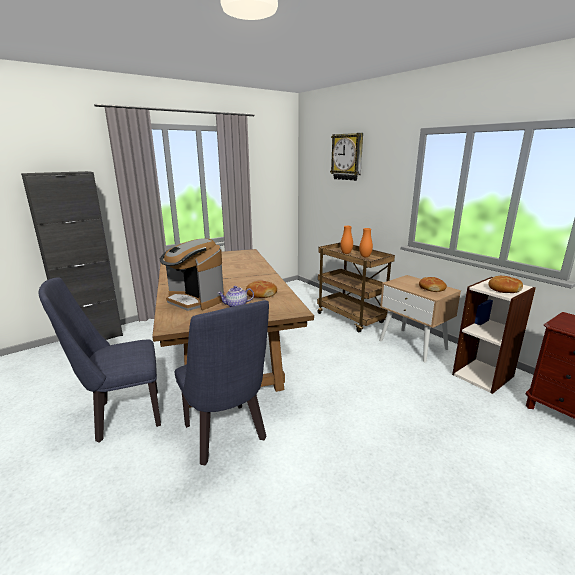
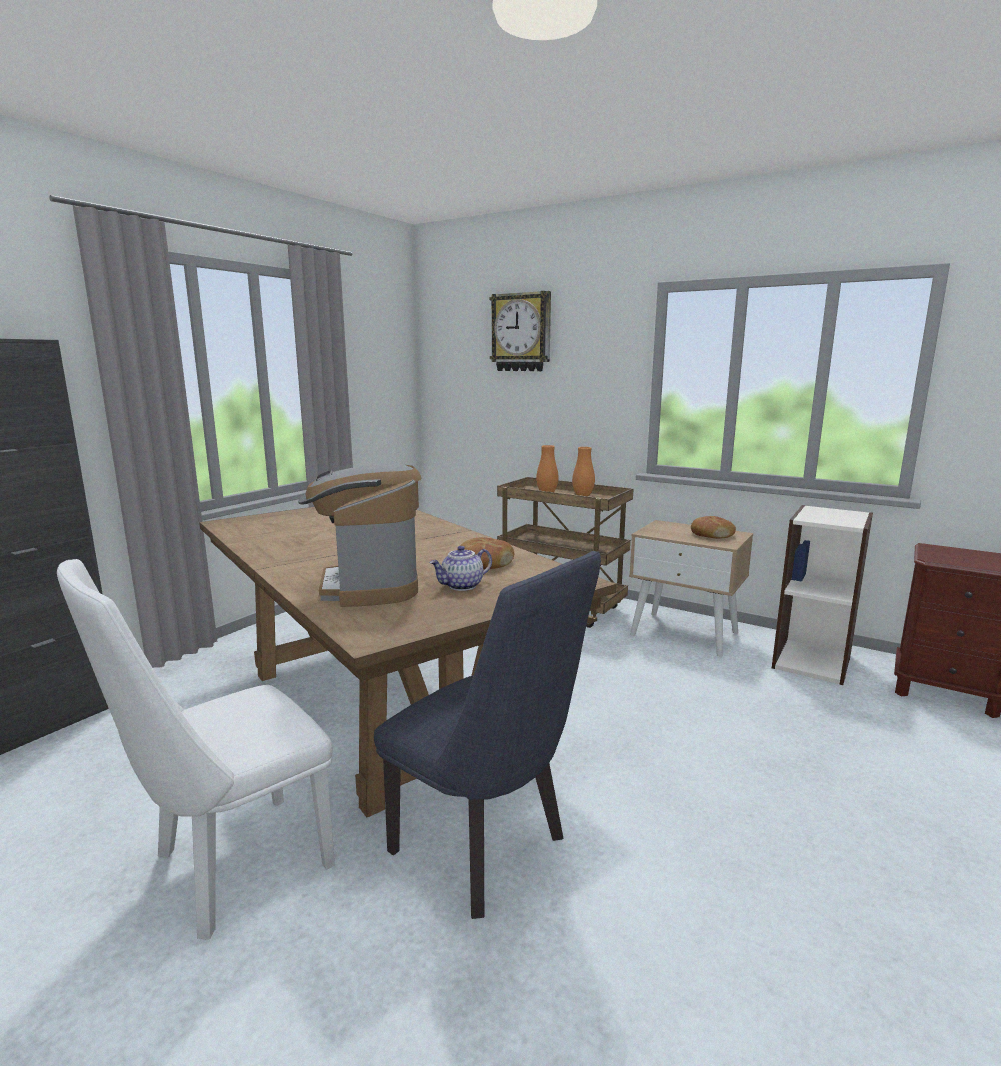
camera: 20 degrees left, 5 degrees down
blue chair [38,277,161,443] -> white chair [57,559,335,940]
coffee machine [160,238,224,311] -> coffee machine turned 60 degrees clockwise [298,463,422,607]
bread [488,276,523,293] -> none

